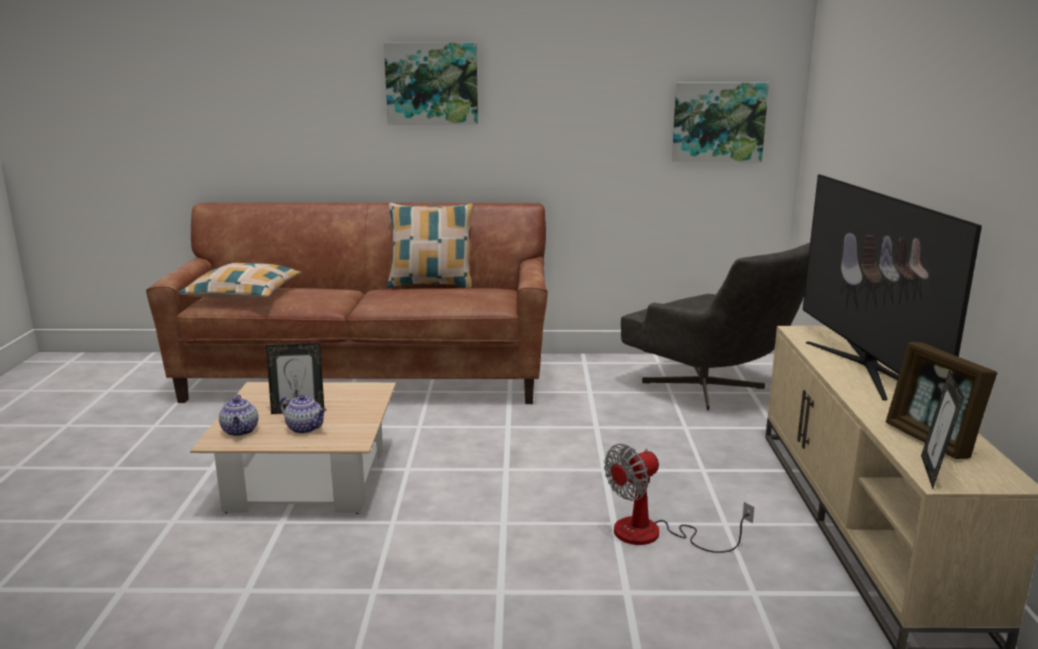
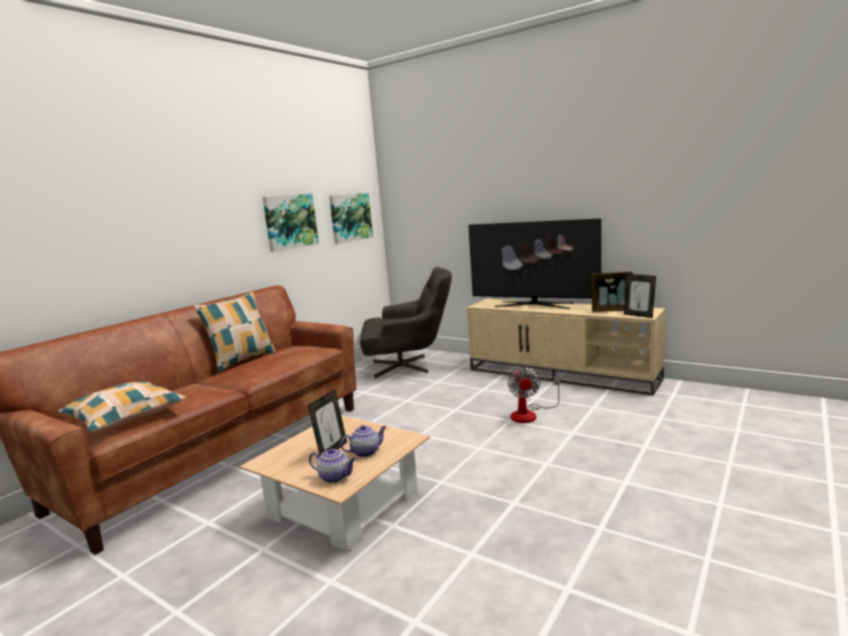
camera: 55 degrees left, 5 degrees down
picture [384,43,478,124] -> picture moved to [262,193,319,252]

